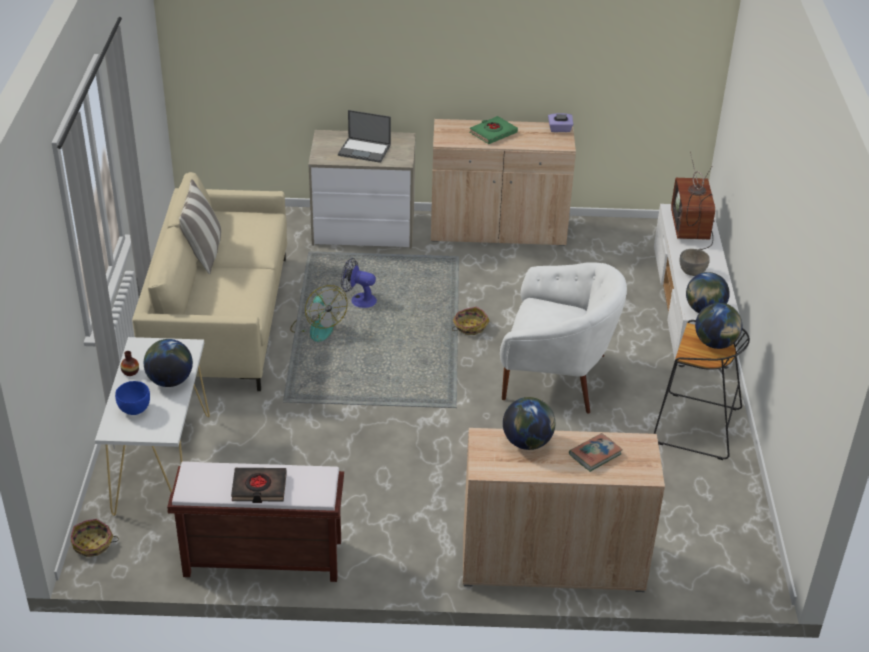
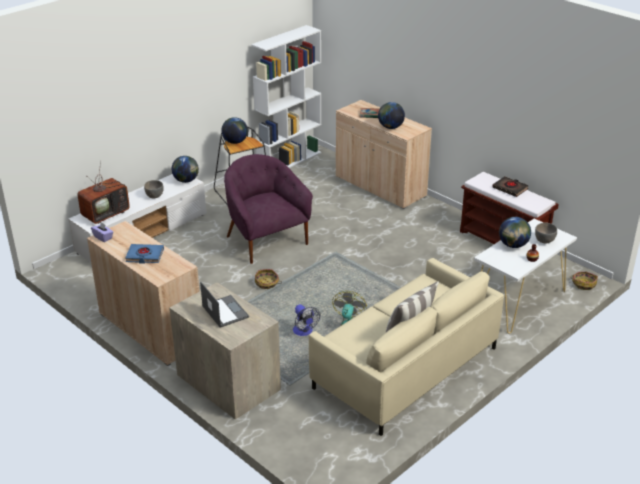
camera: 135 degrees left, 5 degrees down
blue bowl [115,381,150,415] -> grey bowl [535,222,557,243]
green book [470,116,518,144] -> blue book [125,244,164,264]
white armchair [500,262,627,413] -> purple armchair [224,154,313,264]
none -> white bookcase [251,25,322,168]

